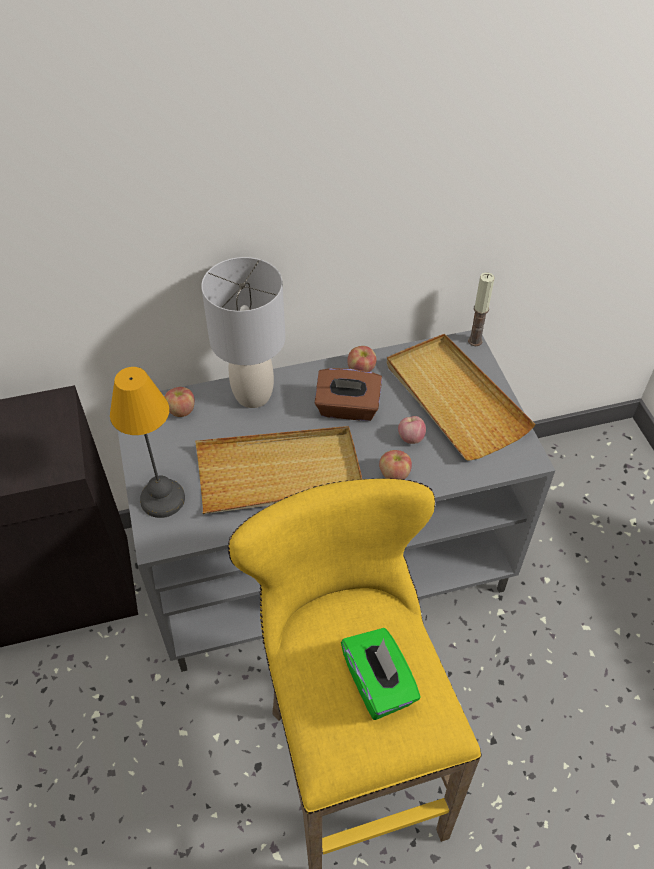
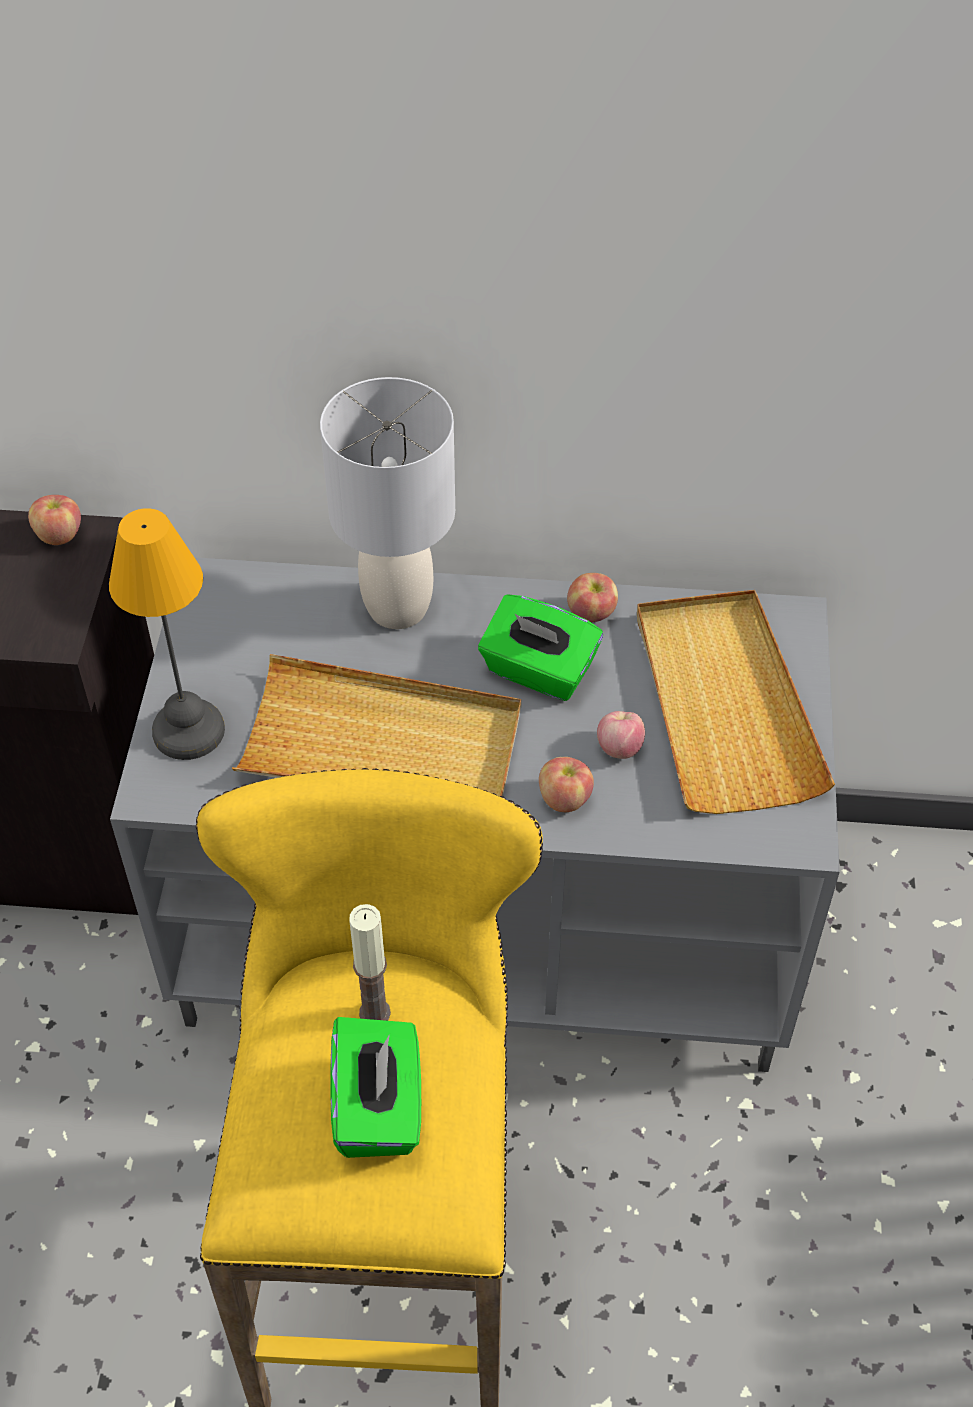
camera: 20 degrees right, 0 degrees up
apple [164,387,195,417] -> apple moved to [28,495,81,545]
brown tissue box [315,368,382,421] -> green tissue box [478,594,603,701]
candle [468,272,495,346] -> candle moved to [349,904,391,1021]

